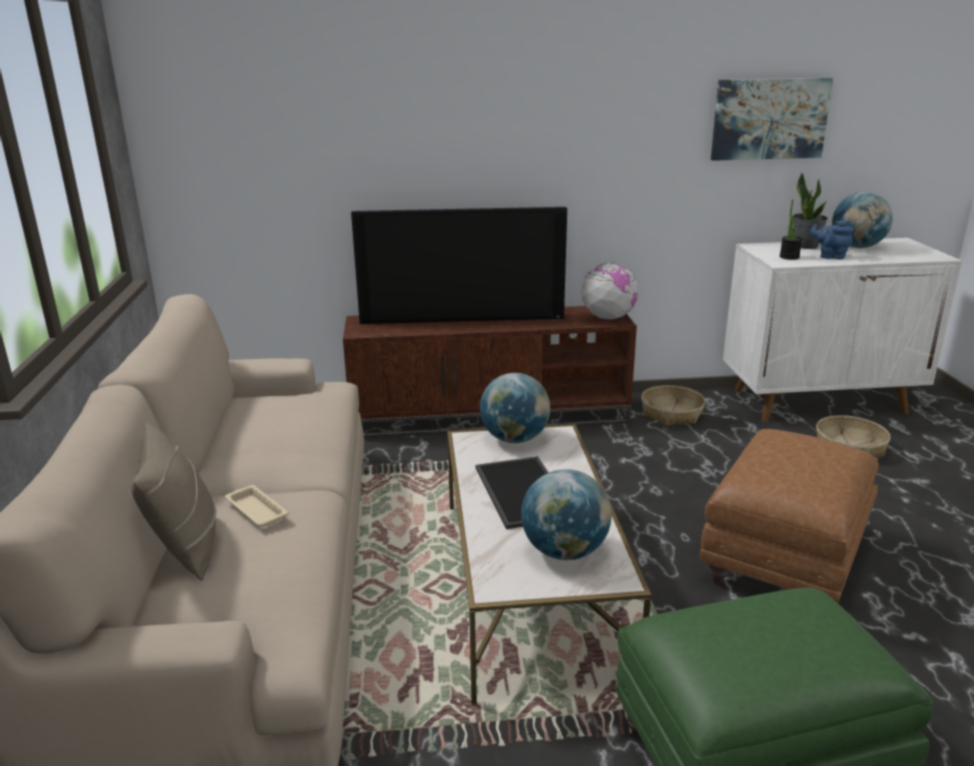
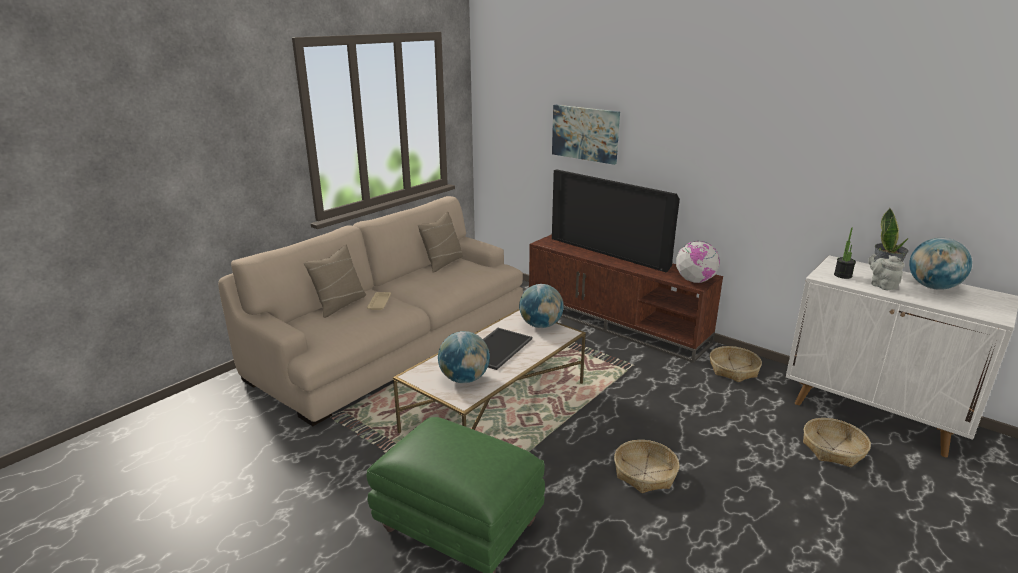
camera: 45 degrees right, 0 degrees up
brown ottoman [700,429,879,603] -> basket [614,440,679,493]
picture [711,78,833,161] -> picture moved to [552,105,620,165]
blue teapot [811,220,854,260] -> grey teapot [868,254,905,290]
none -> beige pillow [418,212,463,273]

